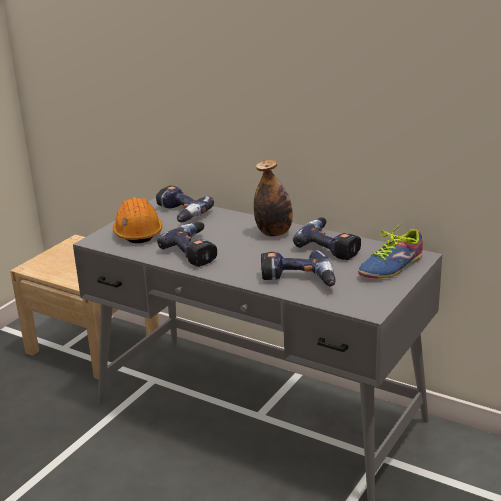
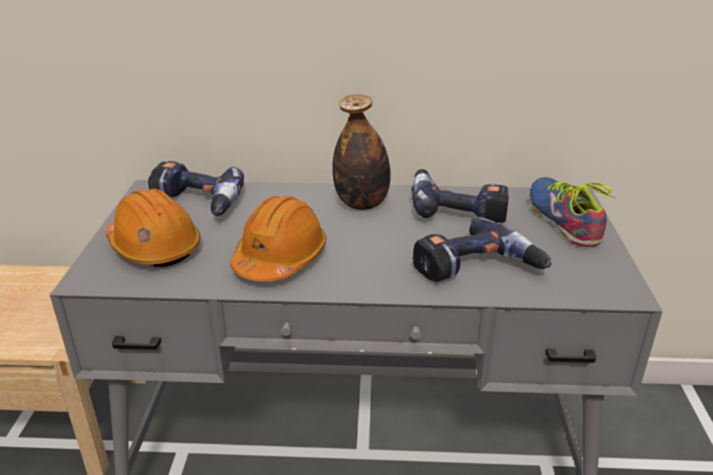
camera: 30 degrees left, 5 degrees up
power drill [157,222,217,267] -> orange hard hat [230,196,327,281]
shoe [358,223,423,279] -> shoe turned 150 degrees clockwise [529,177,615,247]

